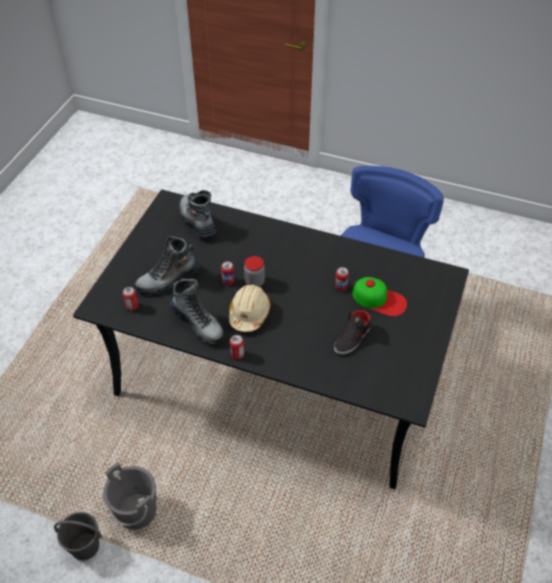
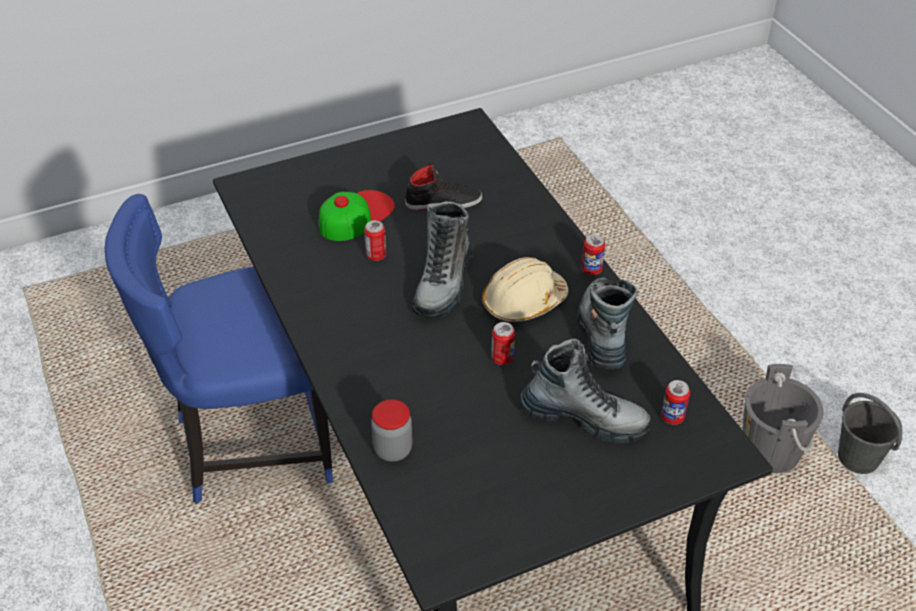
camera: 135 degrees left, 5 degrees down
boot [179,190,216,238] -> boot moved to [412,201,473,318]
jar [244,256,265,287] -> jar moved to [371,399,413,462]
cap [352,277,407,316] -> cap turned 60 degrees clockwise [319,190,395,241]

